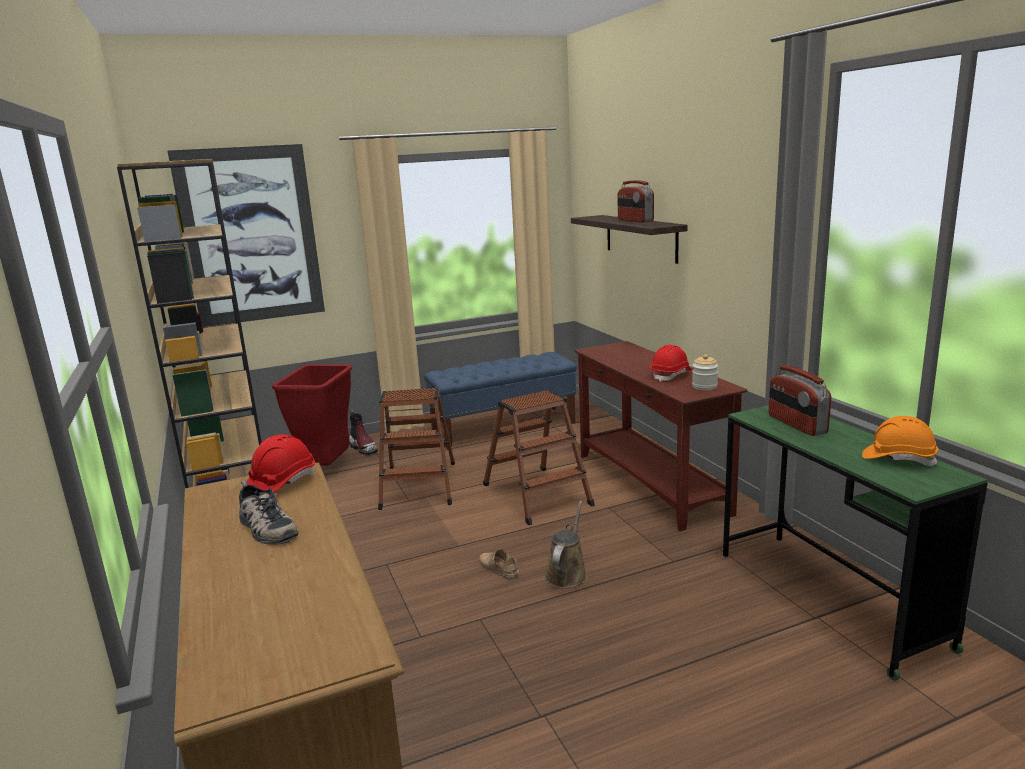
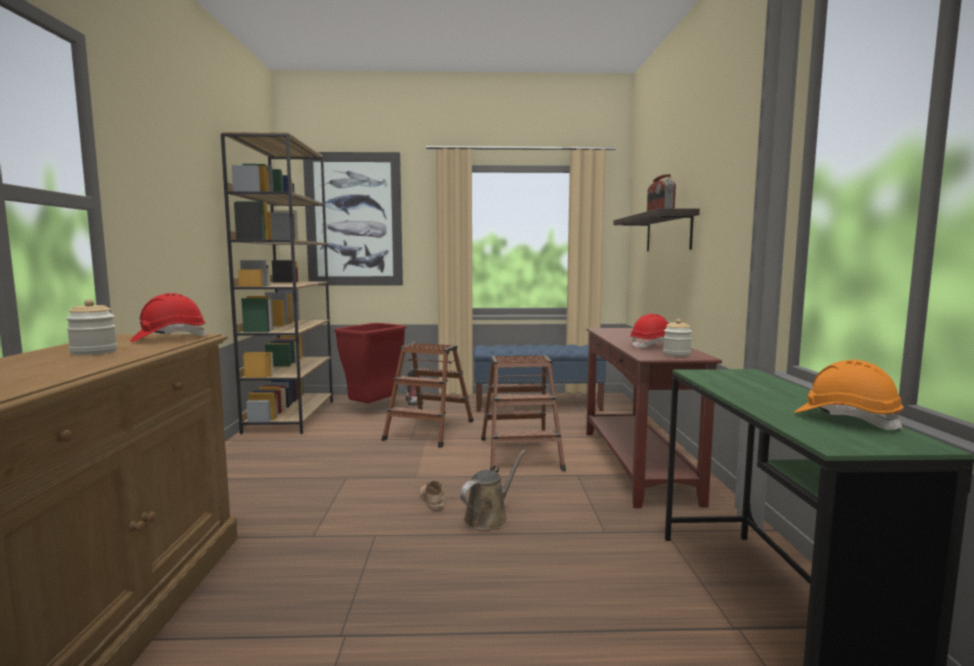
camera: 20 degrees right, 10 degrees down
shoe [239,481,298,545] -> jar [66,299,117,355]
radio [769,365,831,436] -> none

